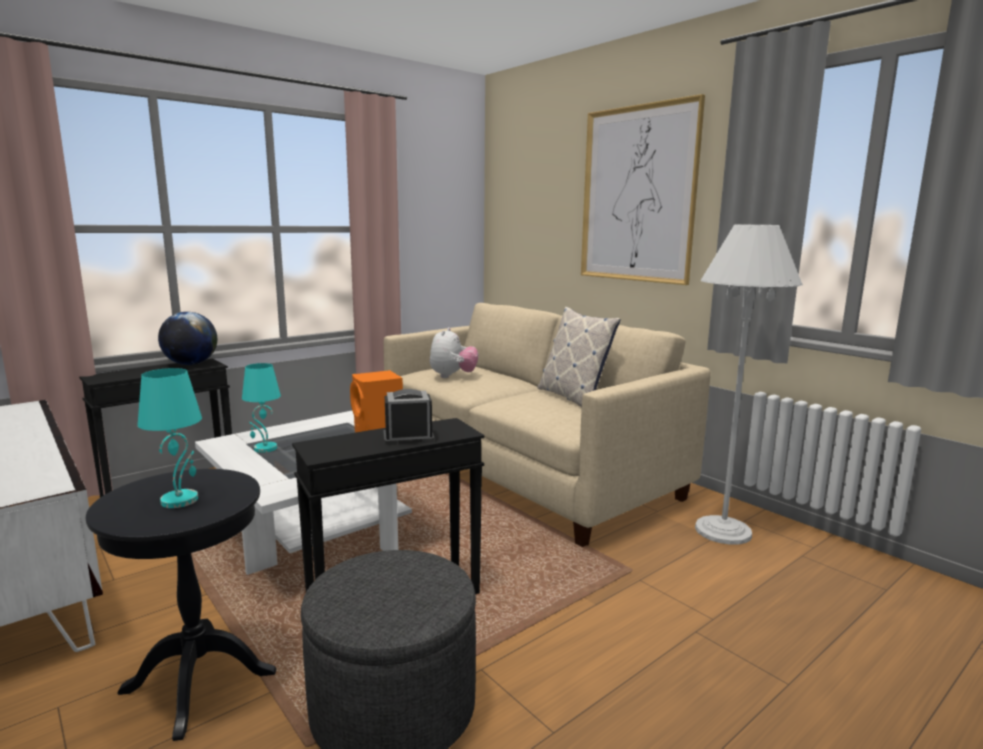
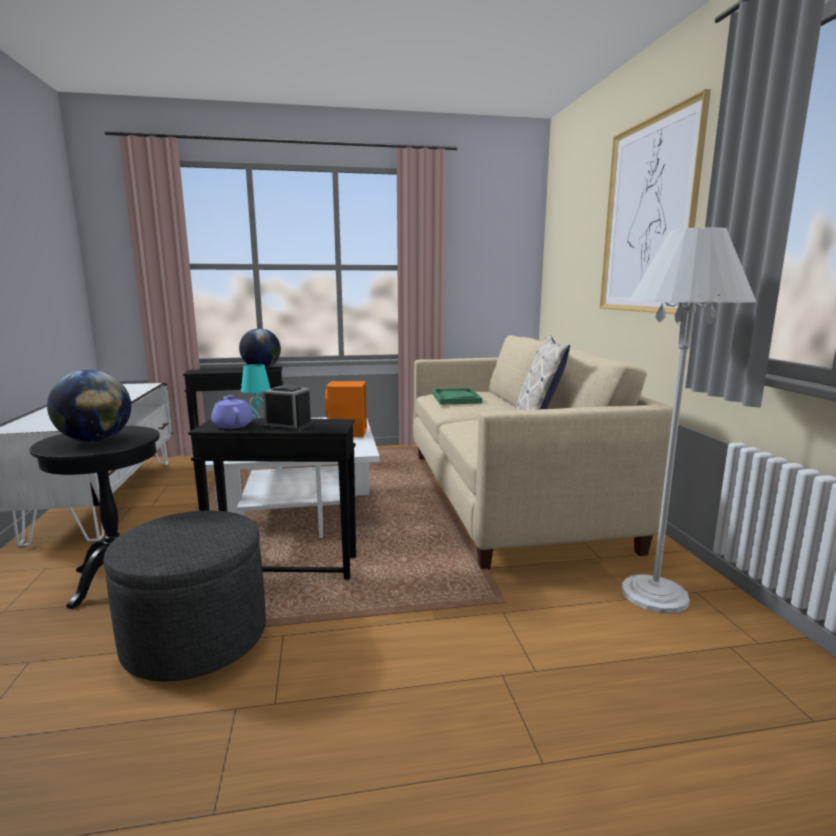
camera: 30 degrees right, 0 degrees up
turquoise table lamp [137,368,202,508] -> globe [47,370,131,442]
plush toy [430,327,478,378] -> green tray [432,388,482,405]
none -> purple teapot [211,395,253,429]

